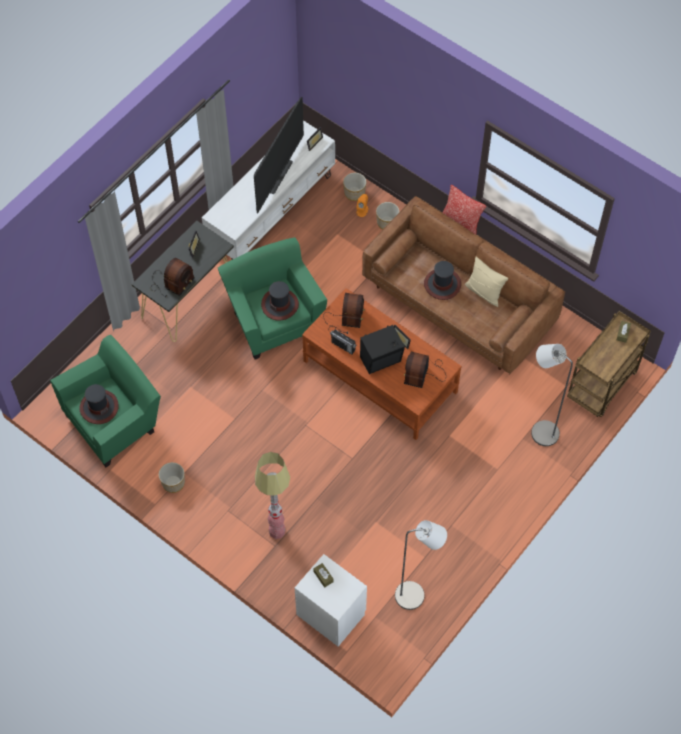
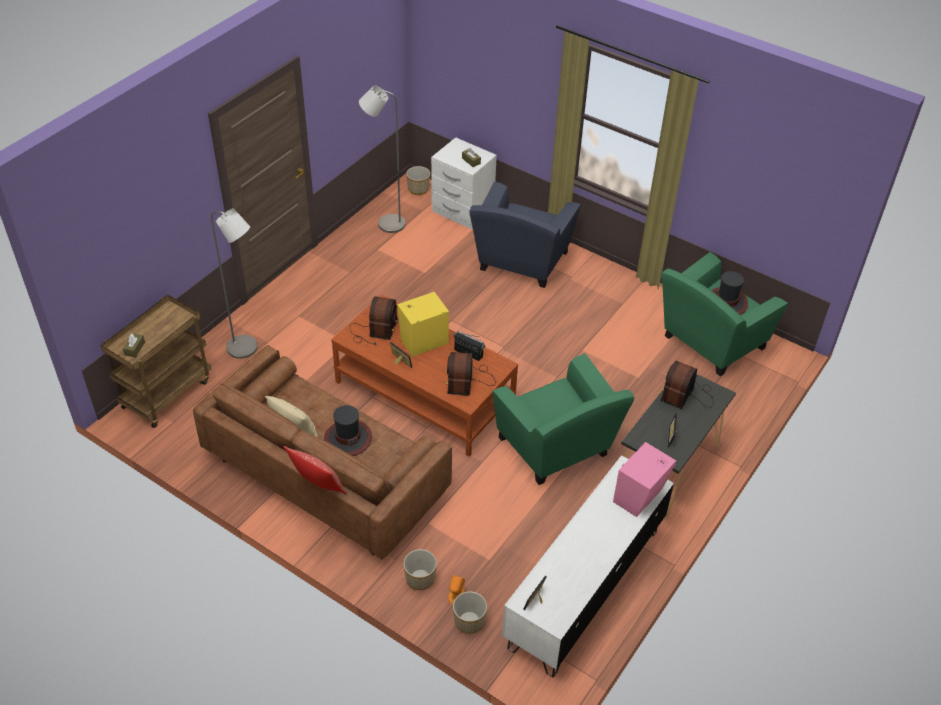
camera: 175 degrees right, 15 degrees down
planter [159,462,185,493] -> planter moved to [406,166,430,195]
television [254,97,304,214] -> none
floor lamp [255,452,290,539] -> blue armchair [470,182,581,288]
hat [261,281,299,321] -> none
black speaker [360,325,405,374] -> yellow speaker [397,292,449,357]
none -> pink speaker [613,442,676,517]

